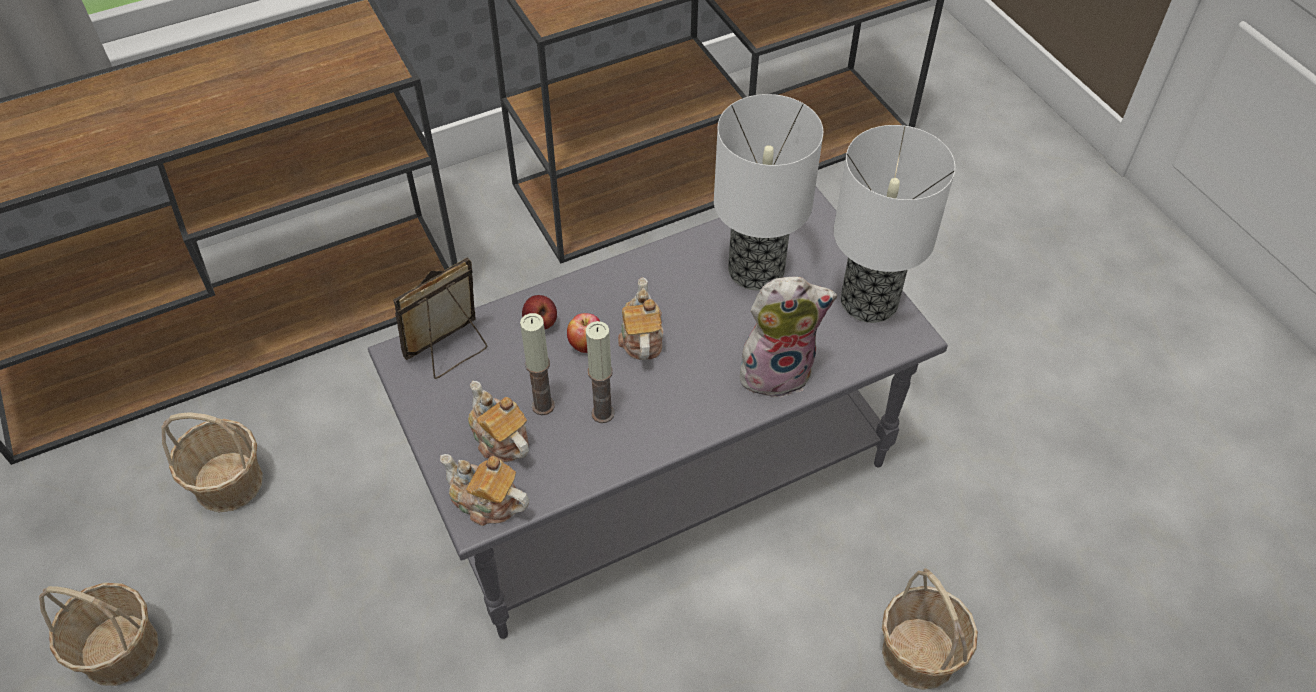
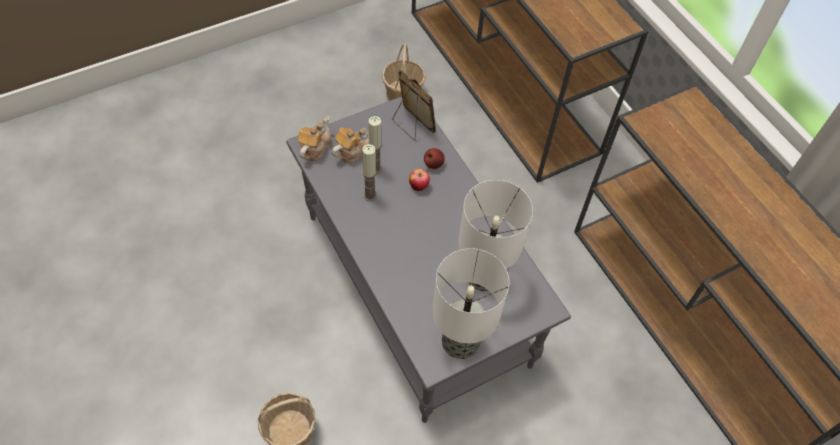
camera: 85 degrees right, 5 degrees up
basket [39,583,158,686] -> none
teapot [618,277,663,360] -> none
plush toy [740,277,837,398] -> none

